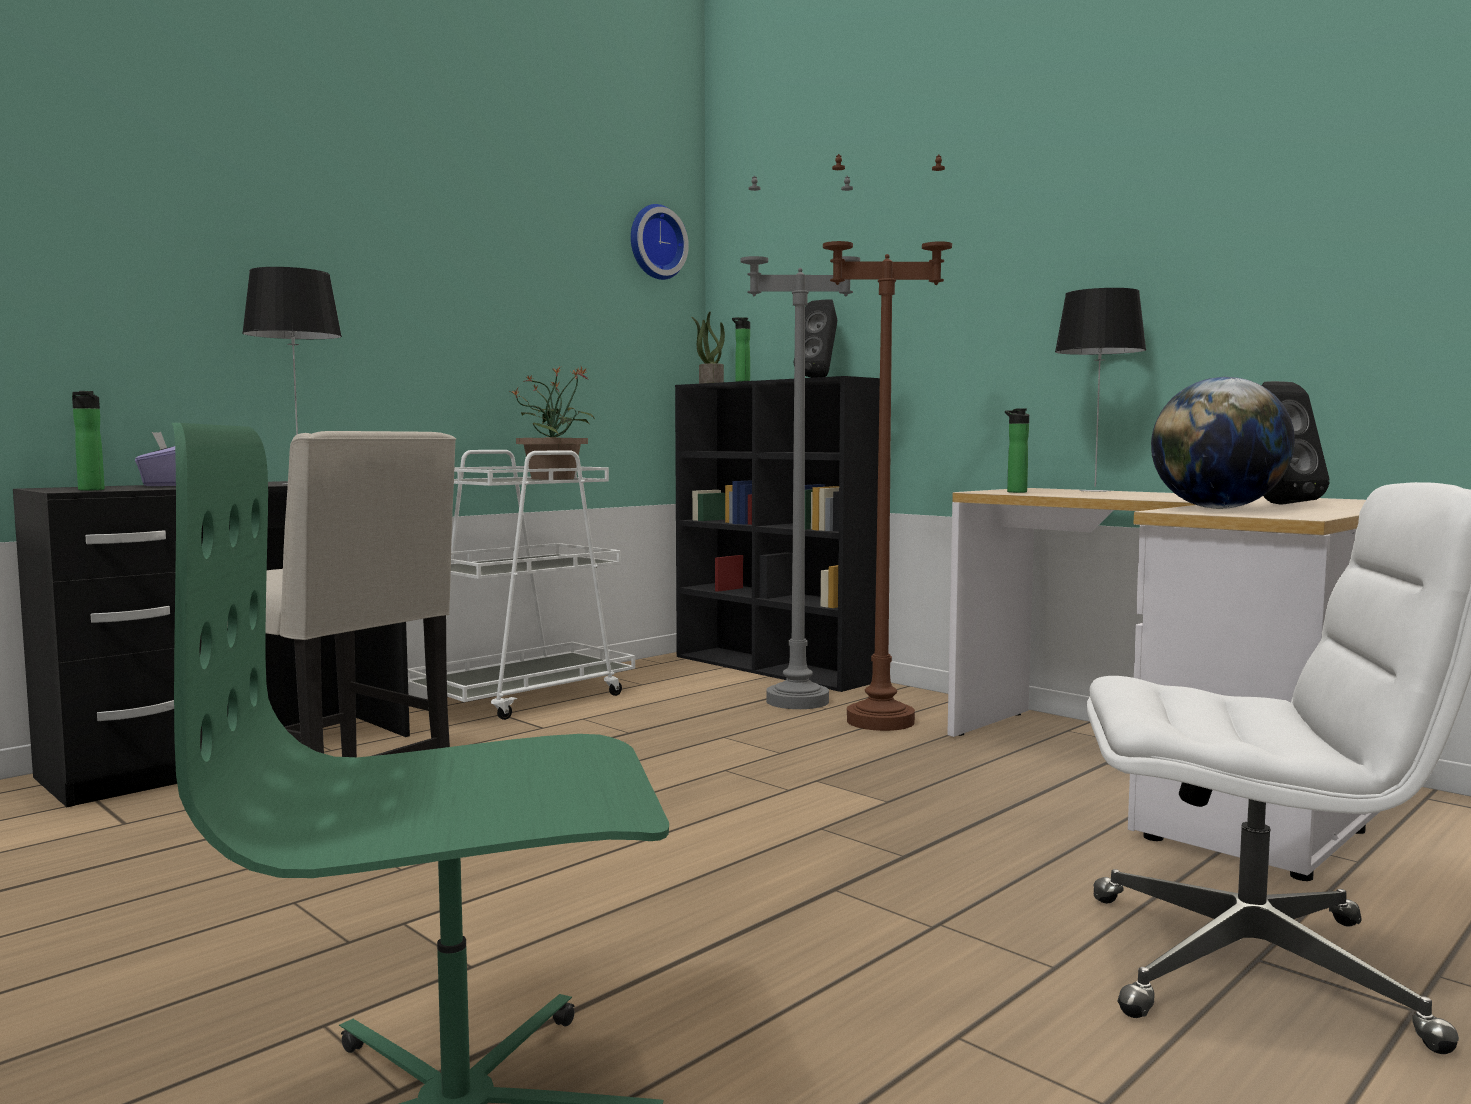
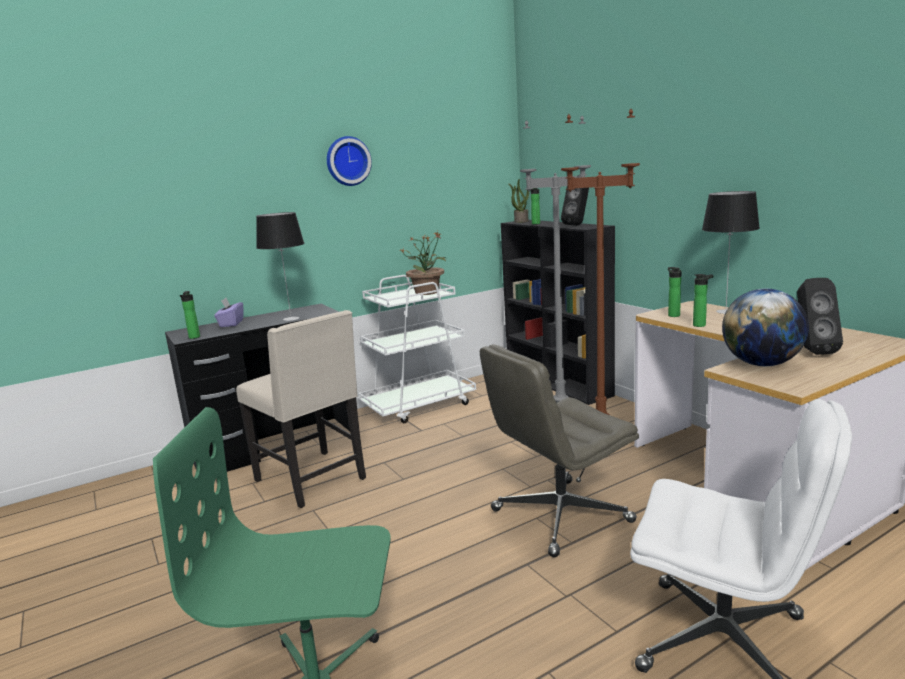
camera: 15 degrees right, 10 degrees up
wall clock [631,204,689,280] -> wall clock moved to [327,136,372,186]
none -> grey office chair [480,344,639,557]
none -> bottle [693,274,713,327]

